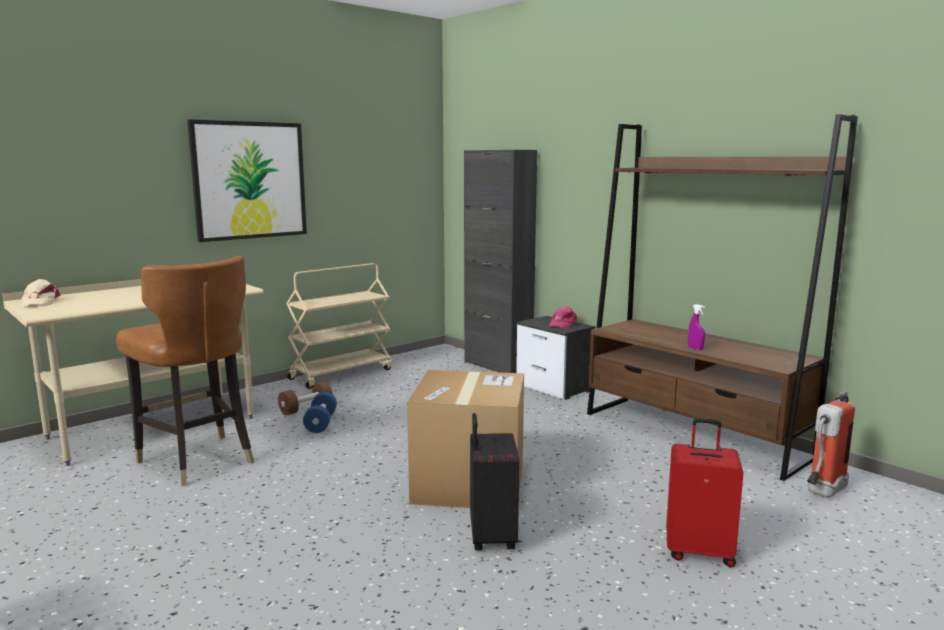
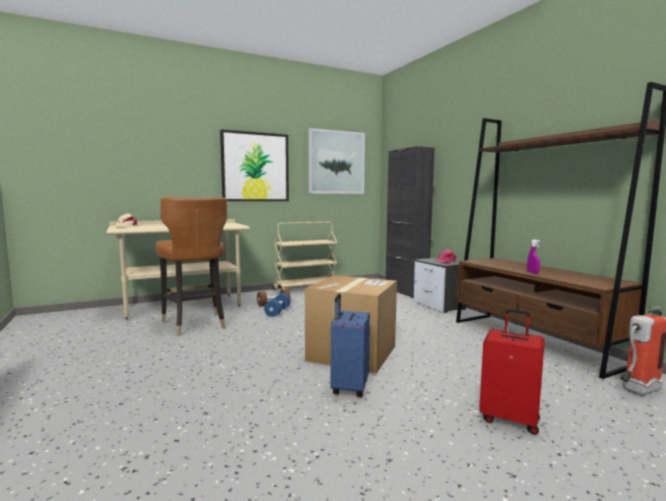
camera: 15 degrees right, 5 degrees down
black suitcase [470,413,519,550] -> blue suitcase [330,294,370,397]
none -> picture [308,128,365,194]

